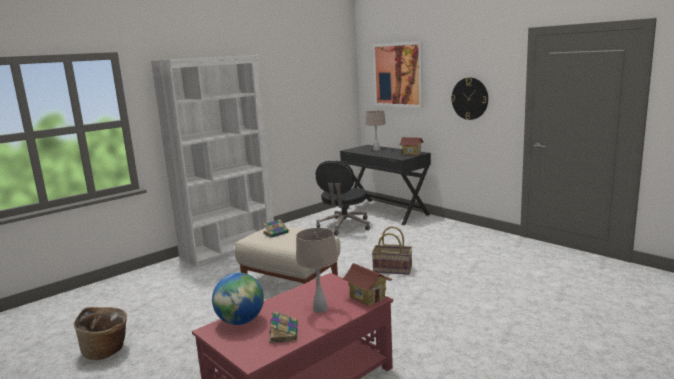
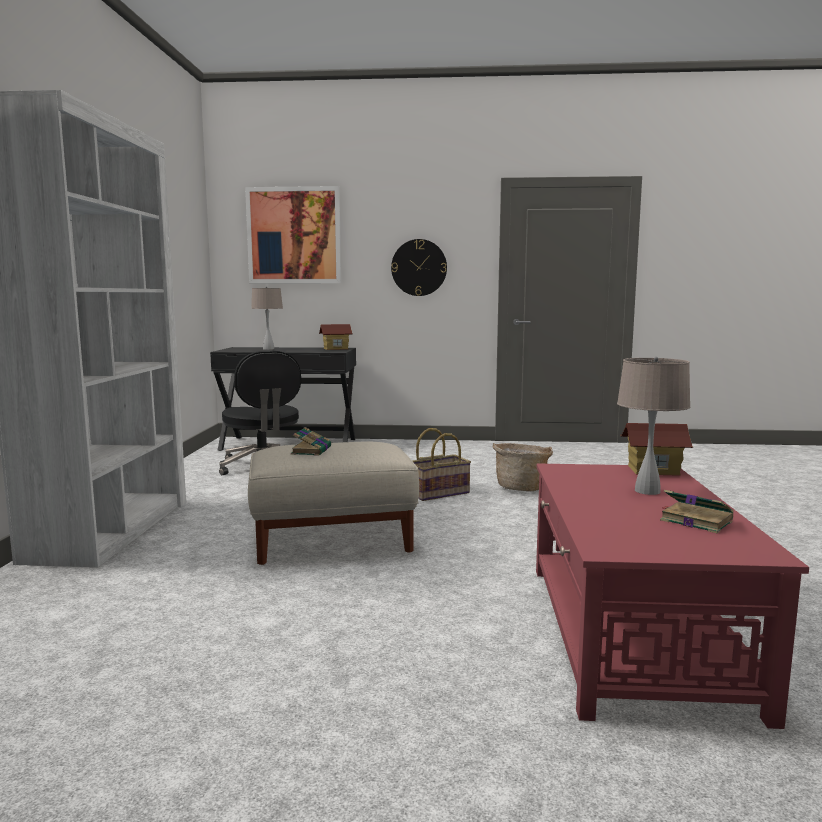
camera: 45 degrees left, 5 degrees down
basket [74,307,127,360] -> basket moved to [492,443,553,491]
globe [212,273,264,325] -> none

